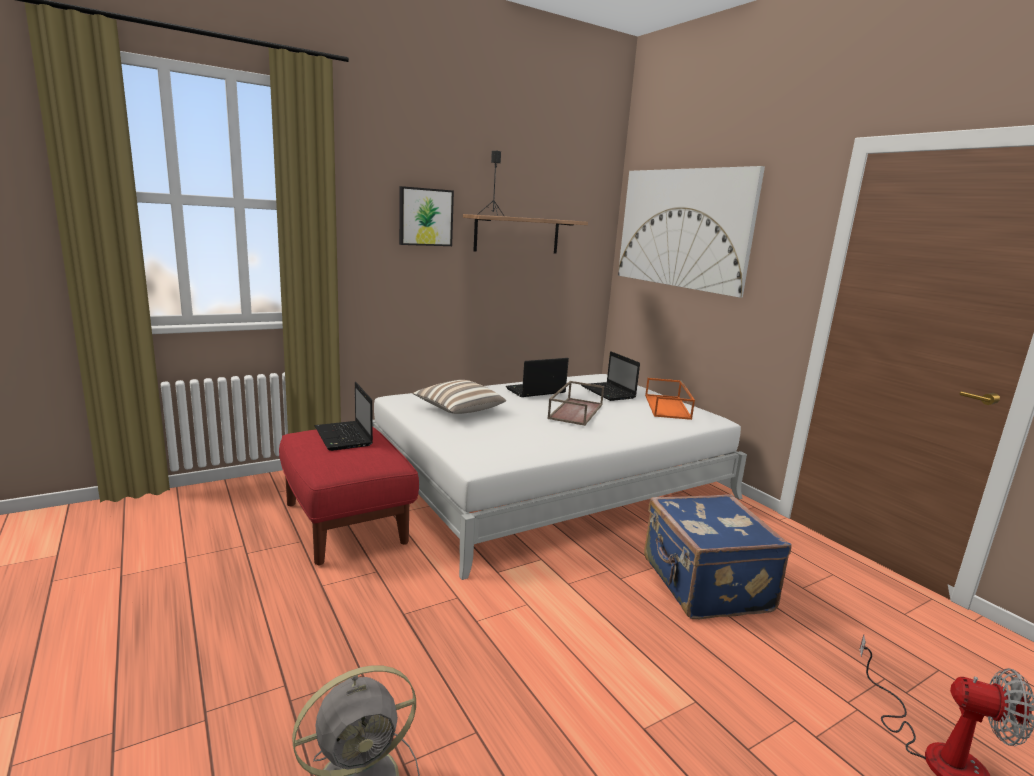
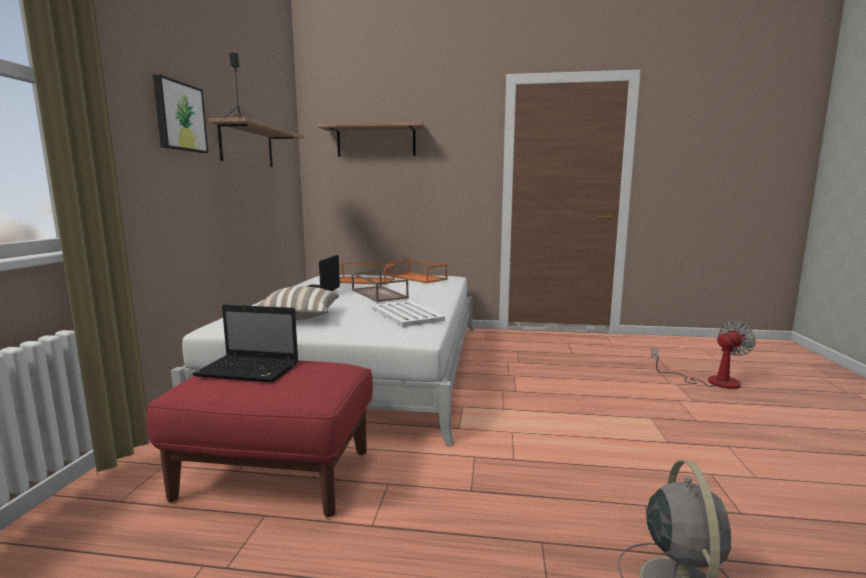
camera: 50 degrees left, 5 degrees down
laptop [581,351,640,401] -> orange tray [339,262,395,285]
picture [618,166,765,297] -> shelf [317,122,426,157]
blue suitcase [644,494,791,619] -> none
none -> white tray [372,301,445,327]

